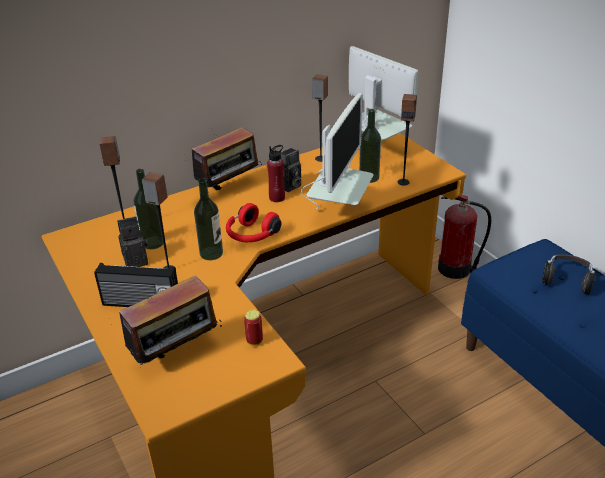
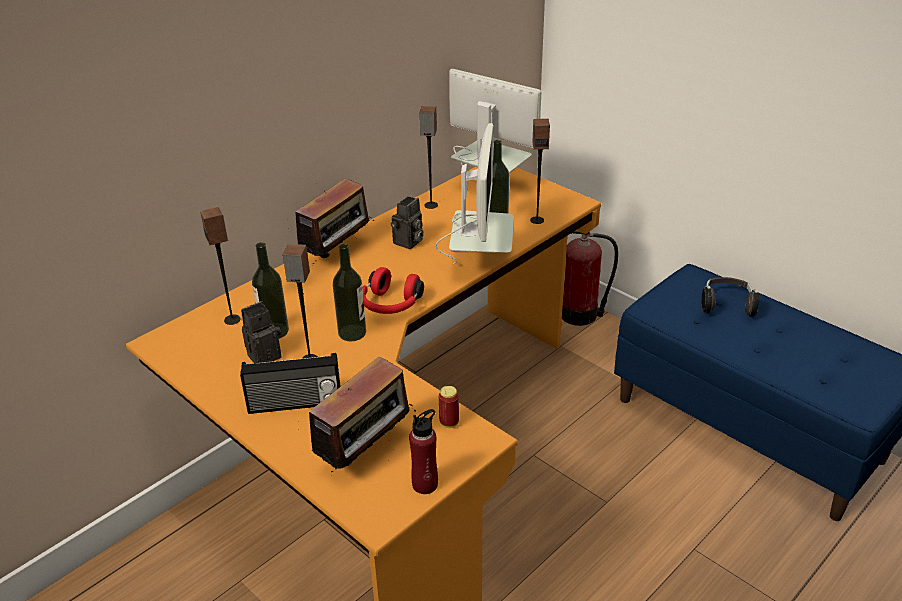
camera: 15 degrees left, 0 degrees up
red bottle [267,145,285,202] -> red bottle moved to [409,409,438,494]

